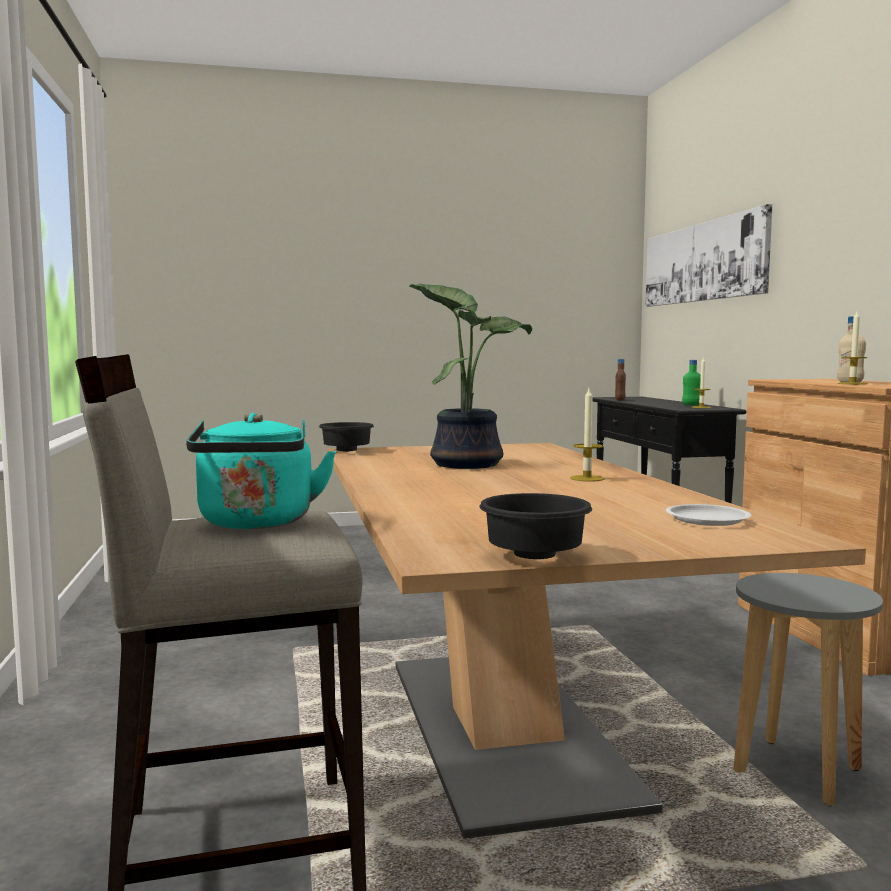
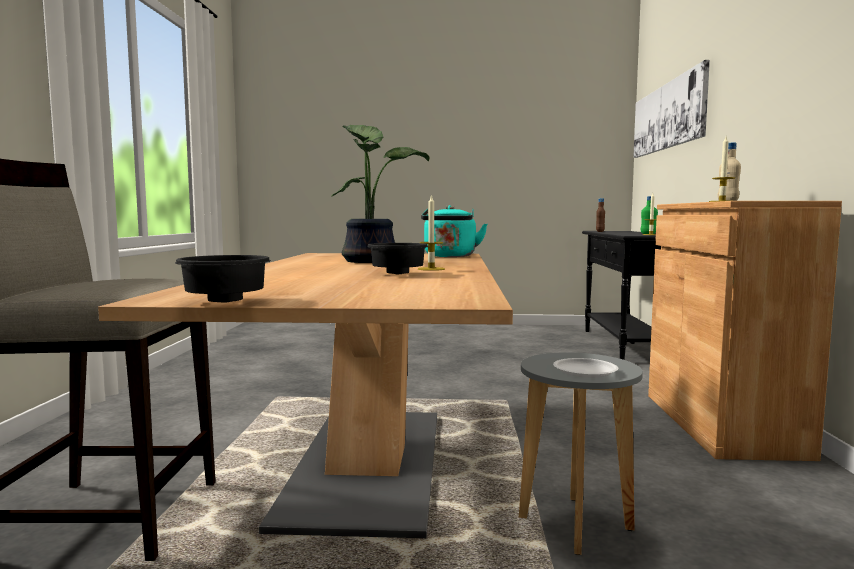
camera: 15 degrees right, 0 degrees up
turquoise kettle [186,413,336,529] -> turquoise kettle moved to [421,205,487,257]
black bowl [319,422,374,452] -> black bowl moved to [367,243,428,274]
white plate [666,504,751,526] -> white plate moved to [553,358,618,378]

